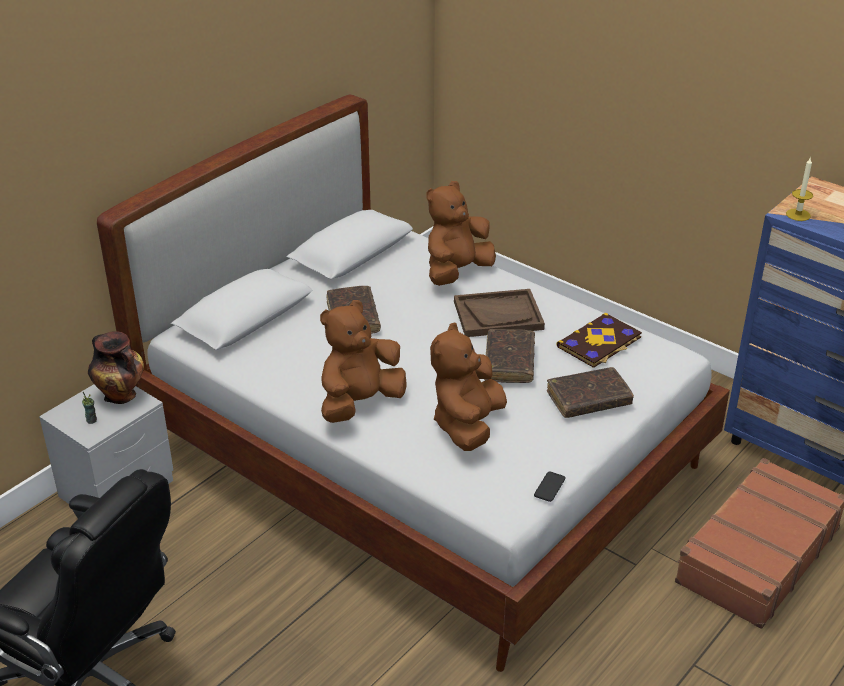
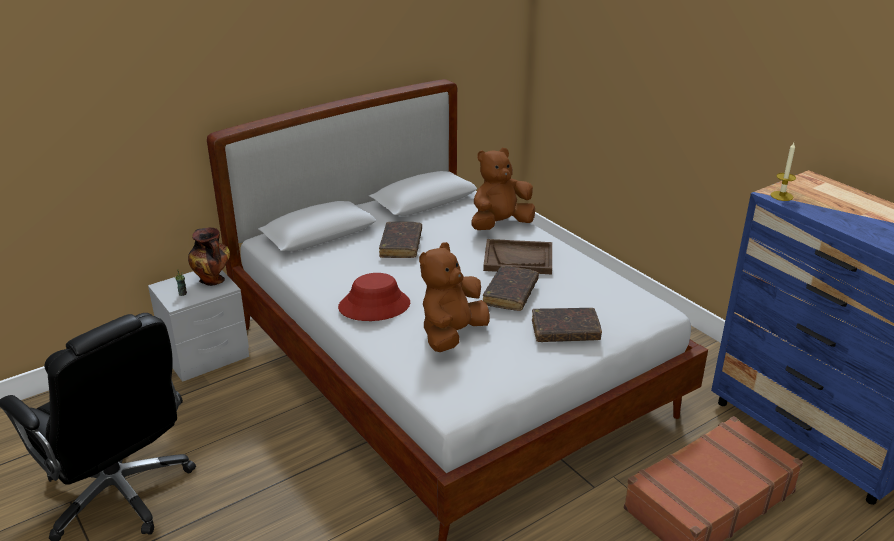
camera: 15 degrees right, 5 degrees down
brown plush toy [320,300,407,423] -> red hat [338,273,410,321]
phone [534,471,565,502] -> none
book [557,313,642,368] -> none

